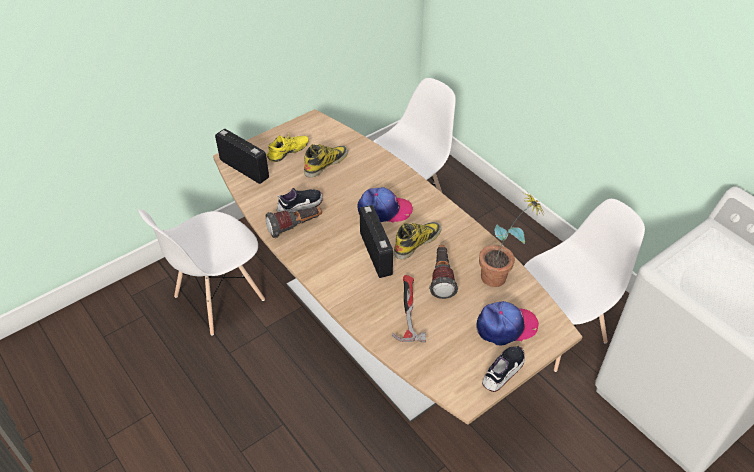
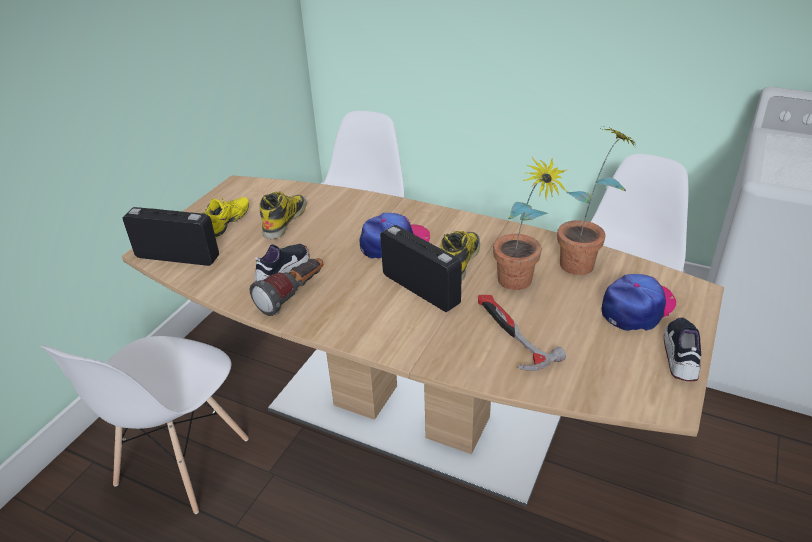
camera: 25 degrees left, 10 degrees down
flashlight [429,245,458,299] -> potted plant [493,157,568,290]

